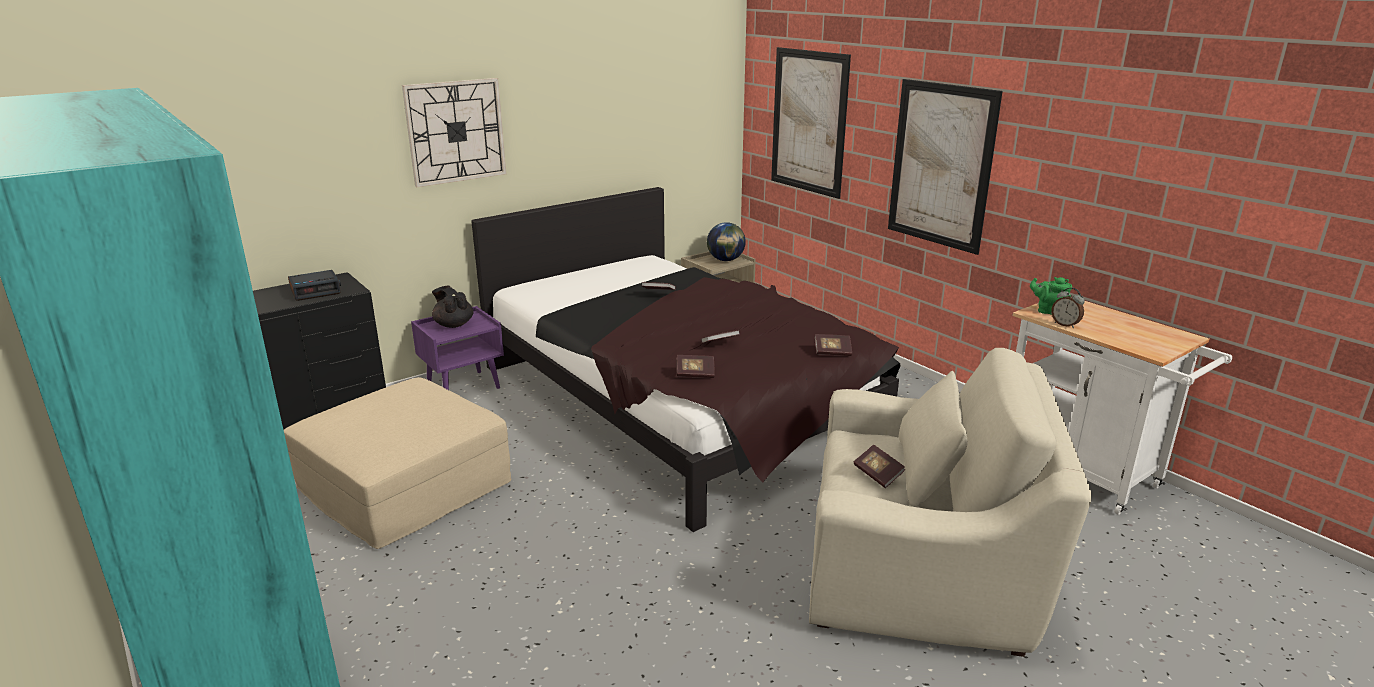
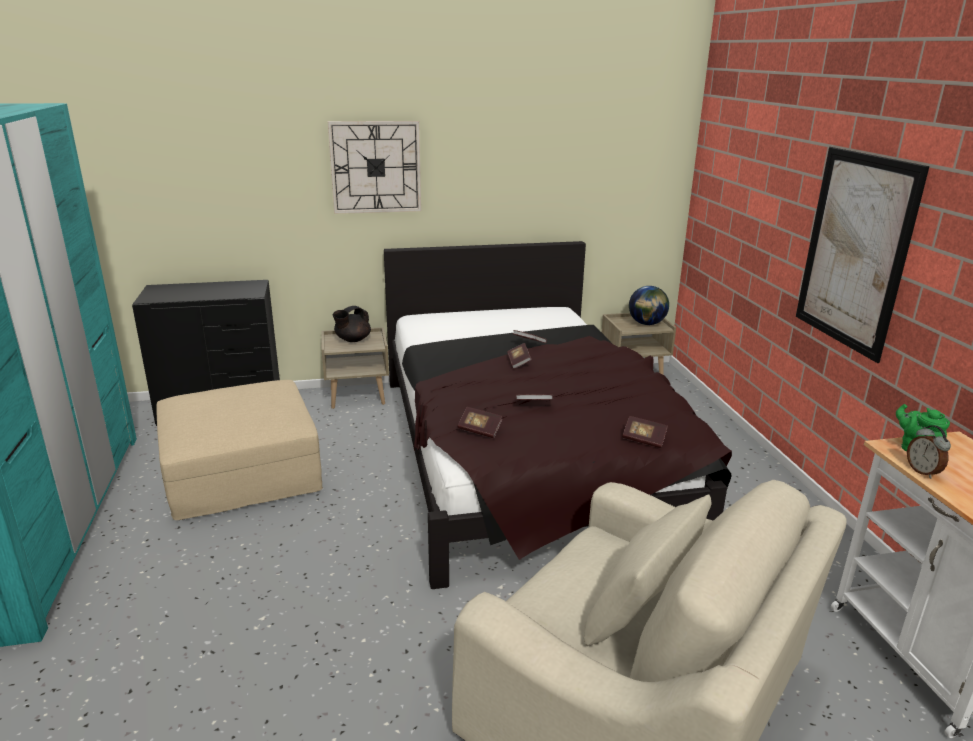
camera: 25 degrees right, 0 degrees up
alarm clock [288,270,341,301] -> none
purple nightstand [411,306,504,390] -> beige nightstand [322,327,389,409]
black teapot [432,286,474,328] -> black teapot turned 120 degrees counterclockwise [333,306,371,342]
picture [771,47,851,199] -> none
book [854,445,905,488] -> book moved to [507,343,531,369]

